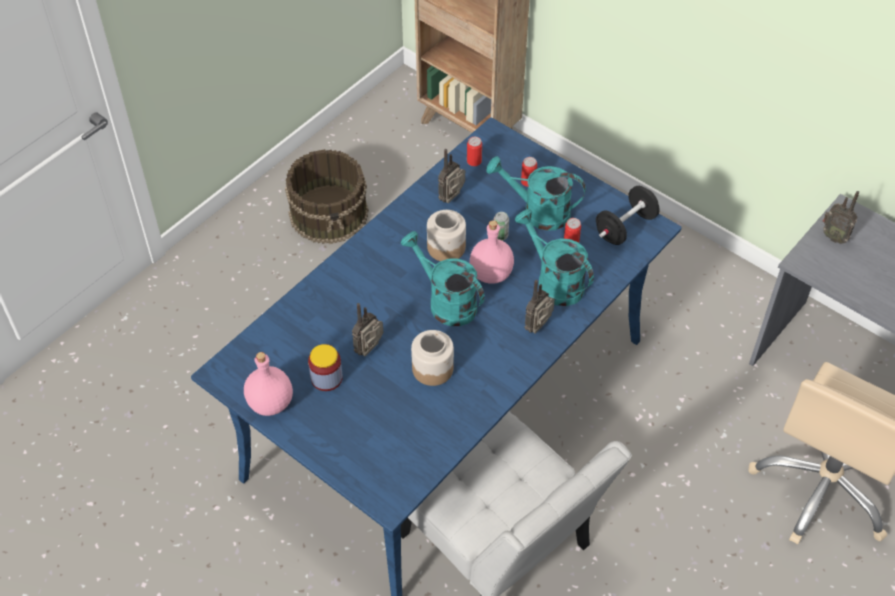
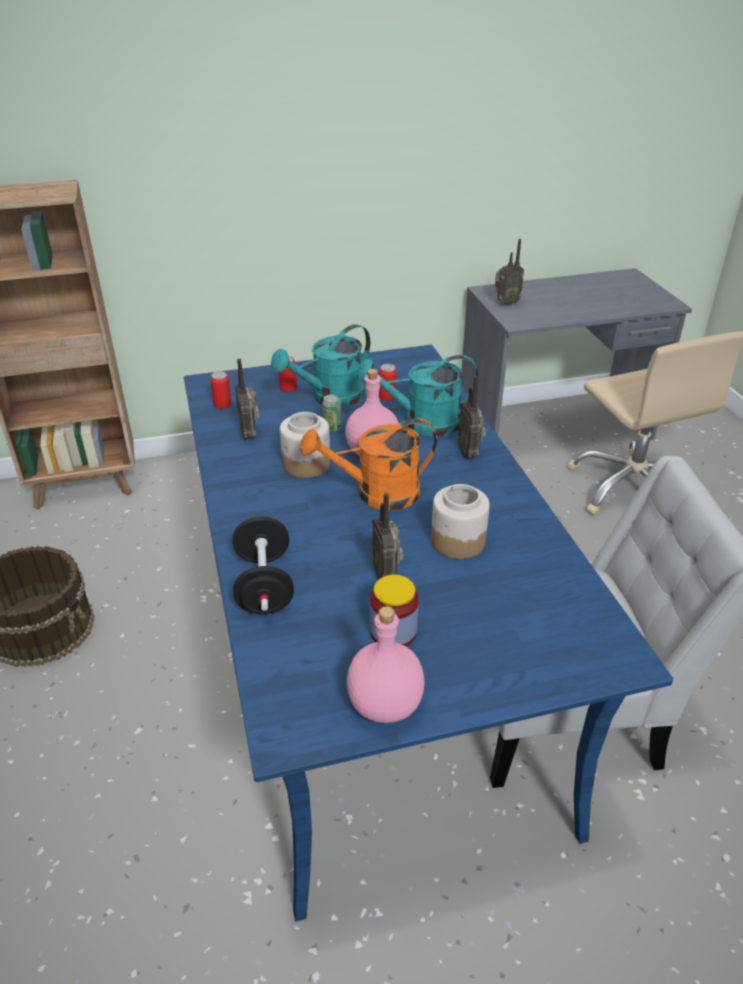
camera: 55 degrees left, 15 degrees down
turquoise watering can [401,231,485,326] -> orange watering can [300,418,437,511]
black dumbbell [596,186,660,245] -> black dumbbell moved to [233,517,294,614]

